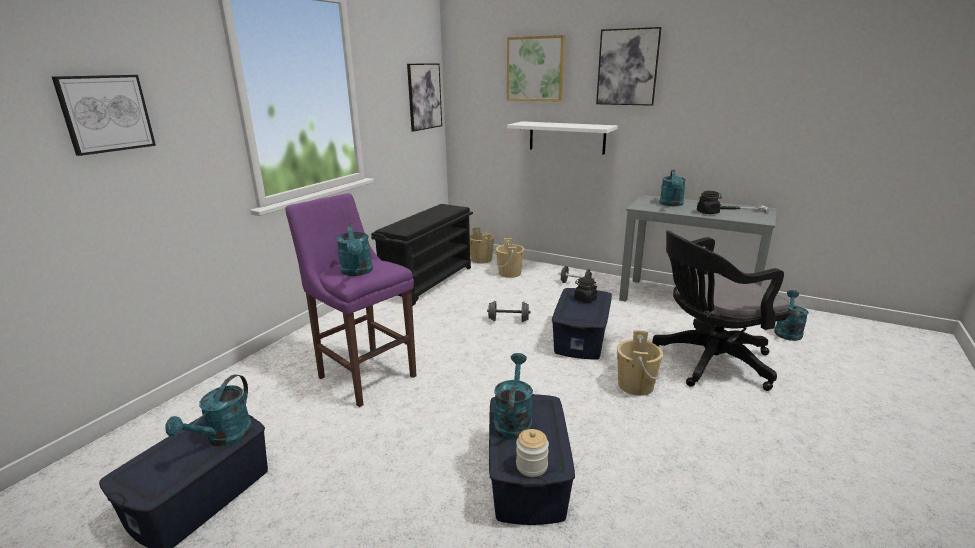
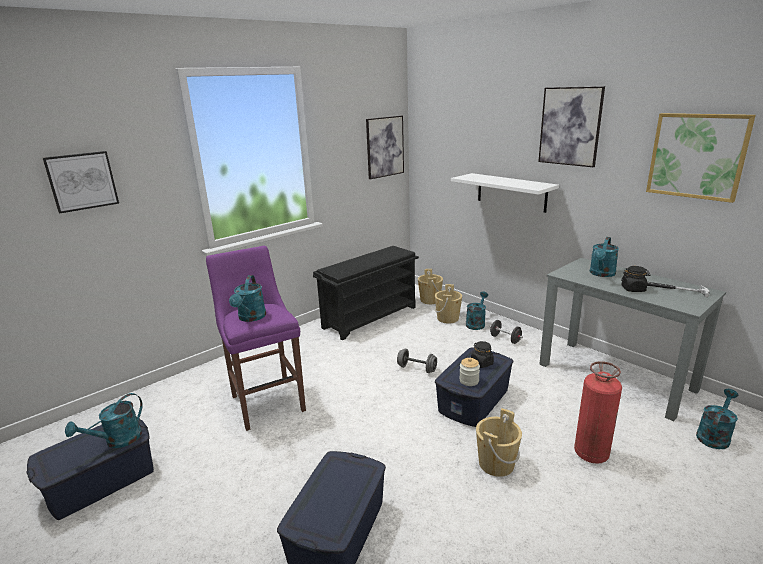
camera: 20 degrees right, 0 degrees up
turquoise watering can [493,353,533,440] -> turquoise watering can moved to [466,292,488,330]
picture [507,35,565,102] -> picture moved to [646,113,756,203]
jar [516,429,549,477] -> jar moved to [459,358,480,386]
black office chair [652,231,791,391] -> fire extinguisher [574,361,622,464]

